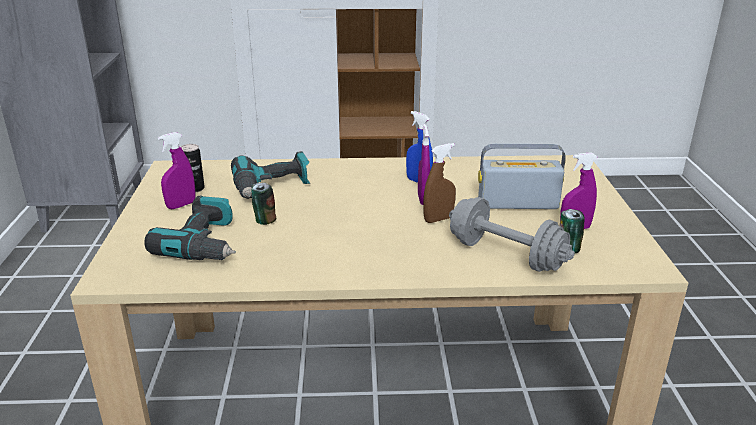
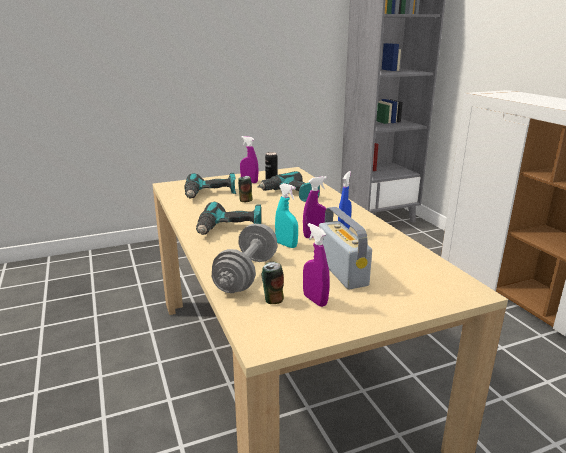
camera: 70 degrees right, 5 degrees down
brown spray bottle [423,143,456,223] -> turquoise spray bottle [275,183,298,248]
none -> power drill [196,202,261,235]

